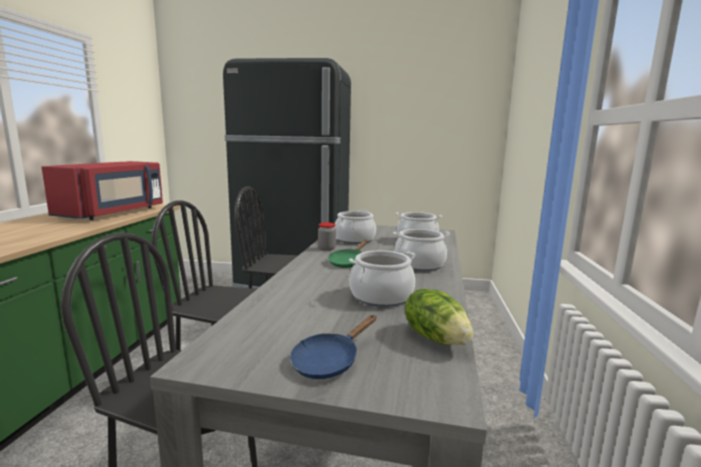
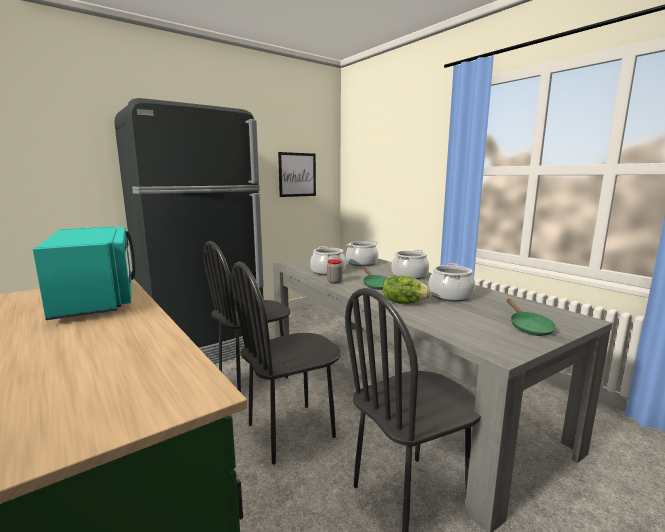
camera: 45 degrees left, 0 degrees up
red microwave [42,161,163,220] -> turquoise microwave [33,226,135,320]
blue frying pan [290,315,376,379] -> green frying pan [507,299,556,336]
lettuce [405,288,474,345] -> lettuce moved to [383,276,431,304]
none -> picture [278,152,316,197]

